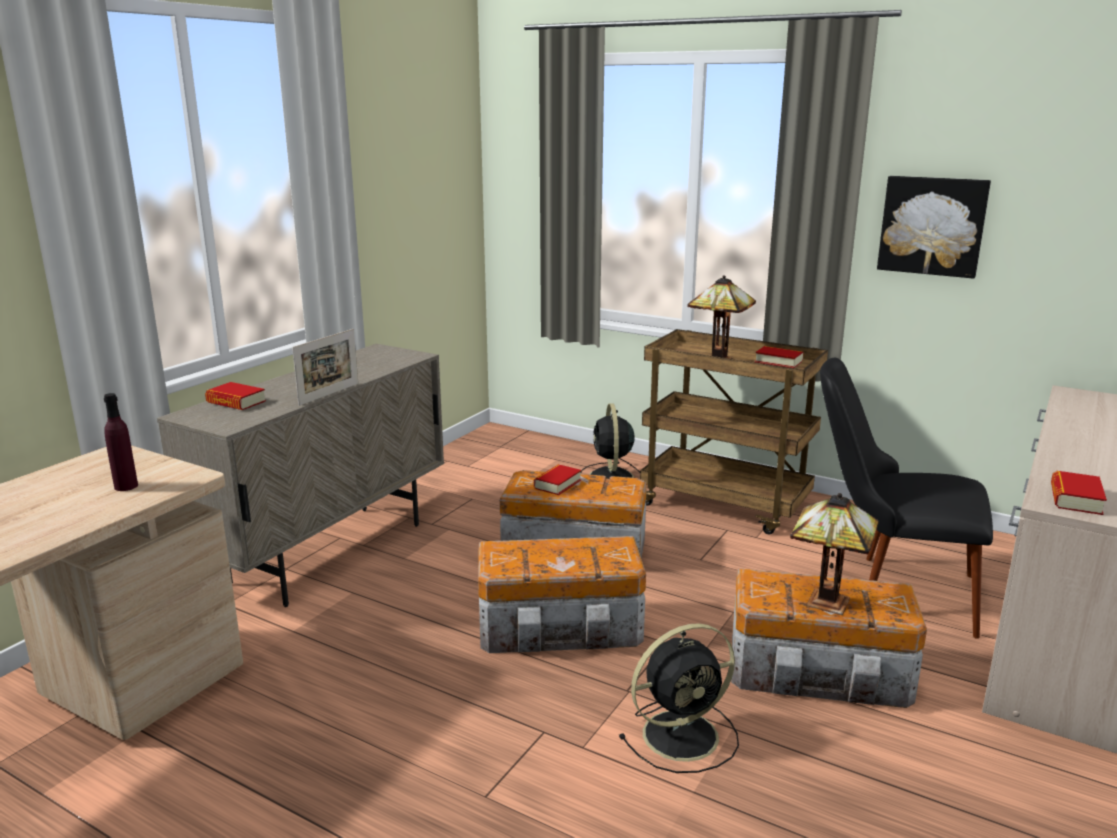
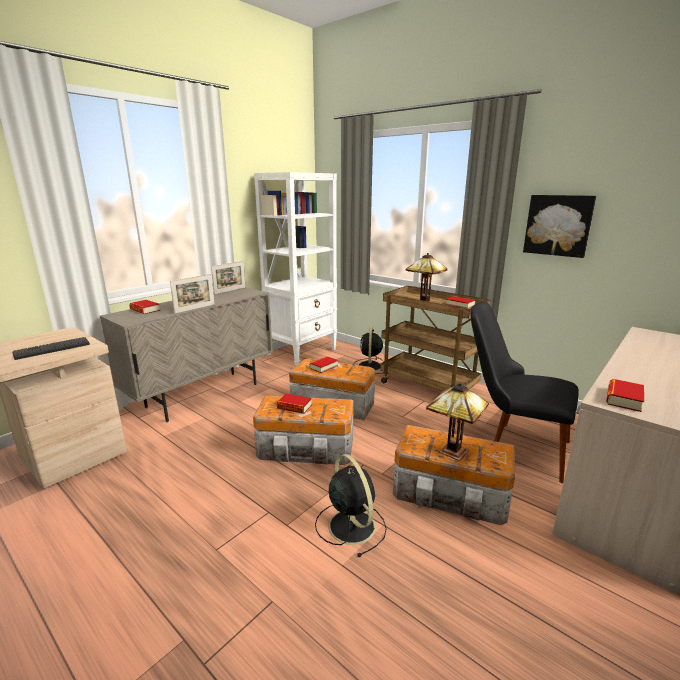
camera: 10 degrees right, 0 degrees up
purple bottle [104,393,138,491] -> keyboard [12,337,90,360]
black fan [619,623,739,773] -> black fan turned 105 degrees counterclockwise [315,454,387,557]
none -> picture frame [211,261,246,294]
none -> white bookcase [254,172,337,365]
none -> book [277,393,312,414]

